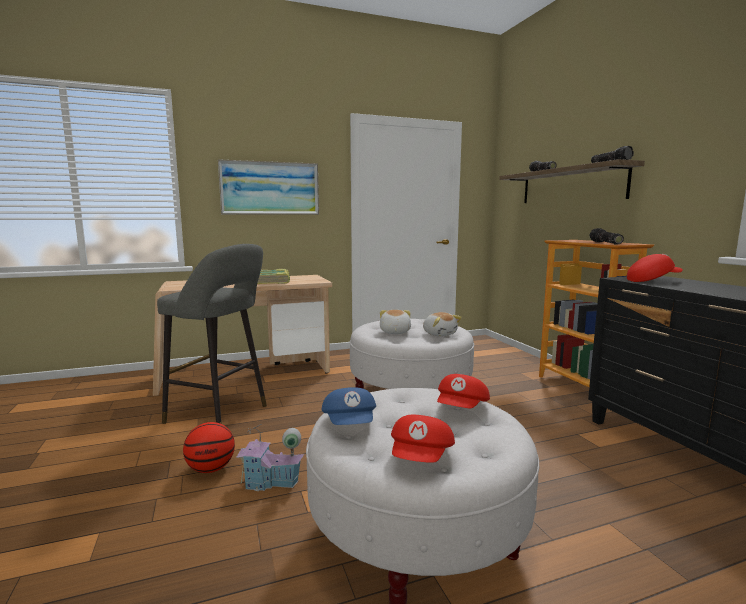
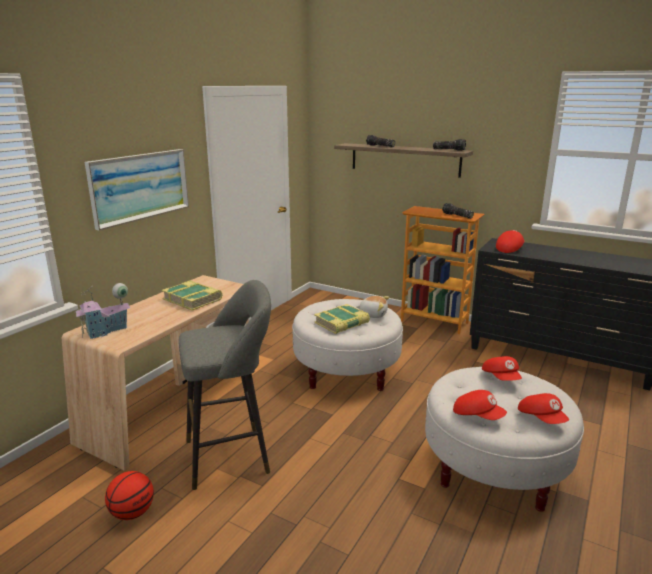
camera: 40 degrees left, 10 degrees up
basketball [183,422,235,473] -> basketball moved to [105,471,154,520]
toy house [236,424,304,491] -> toy house moved to [75,283,130,339]
blue cap [321,387,376,425] -> red cap [453,390,507,420]
plush toy [380,310,411,334] -> book [314,304,370,334]

